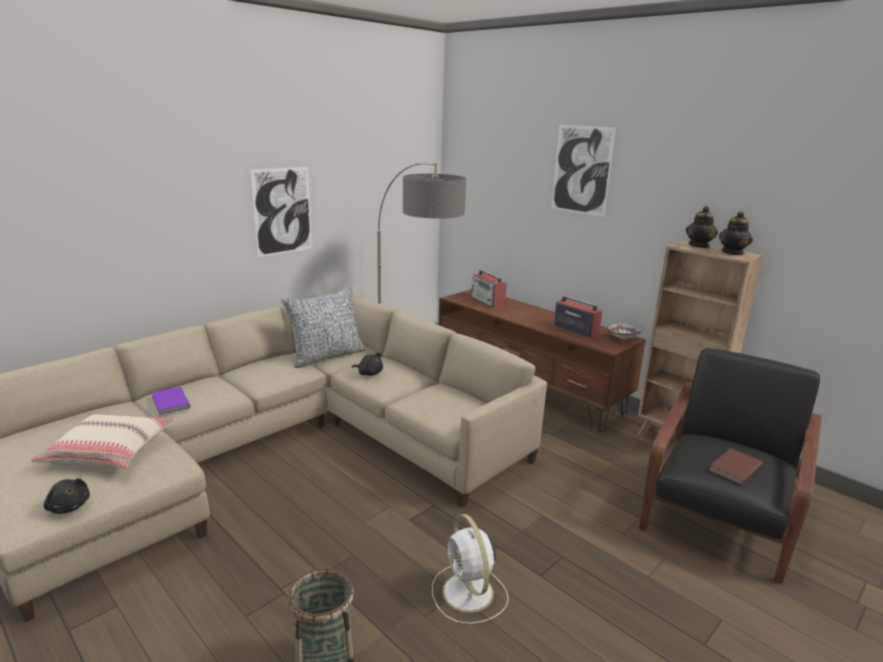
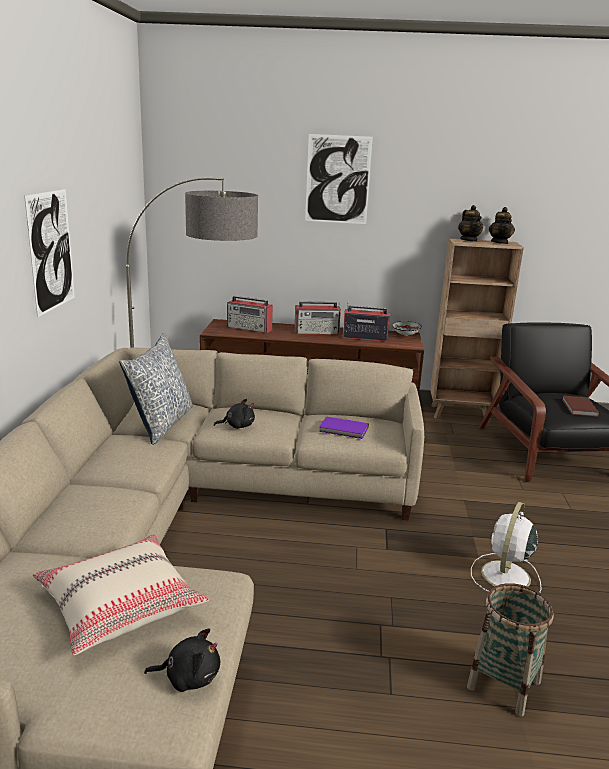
camera: 40 degrees left, 0 degrees up
purple book [152,387,190,415] -> purple book moved to [319,416,369,439]
white fan [432,514,509,624] -> white fan turned 90 degrees clockwise [471,502,542,593]
none -> radio [294,301,341,335]

